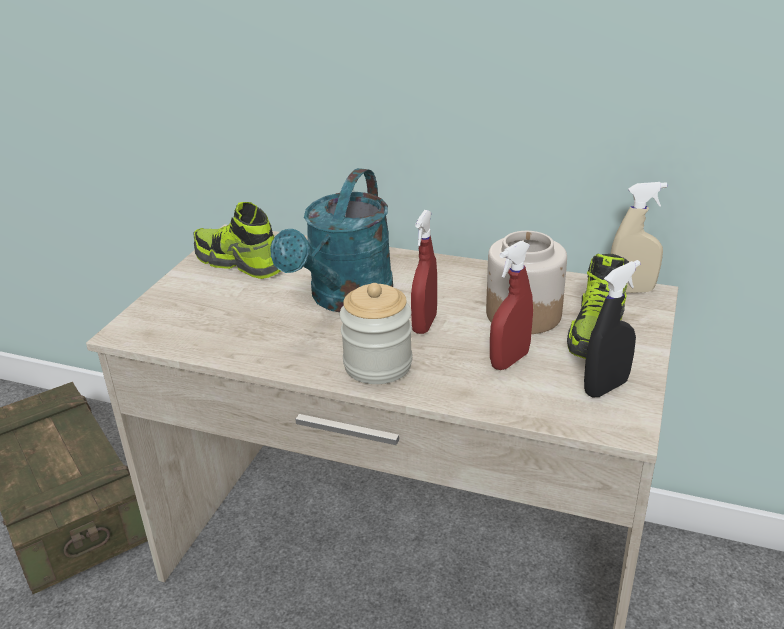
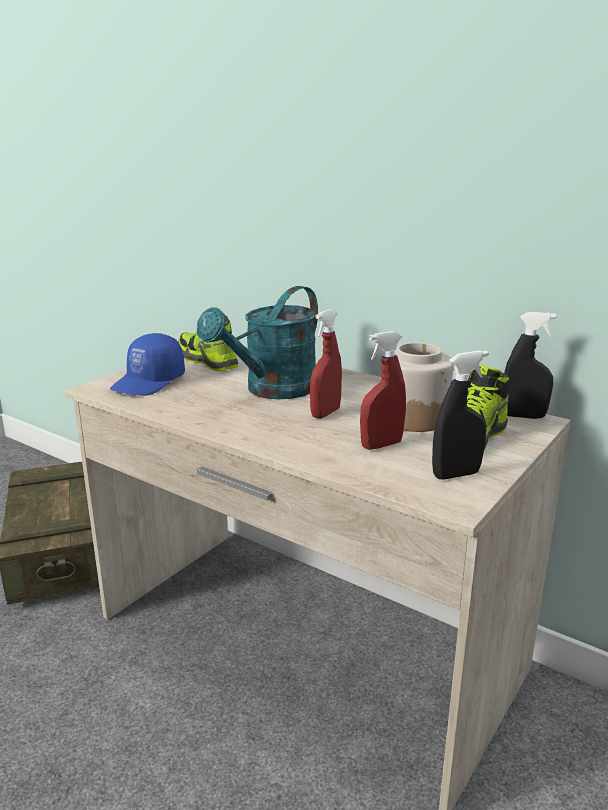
camera: 15 degrees right, 10 degrees down
jar [339,283,412,384] -> none
beige spray bottle [610,182,667,293] -> black spray bottle [504,312,556,419]
none -> blue cap [110,333,185,396]

